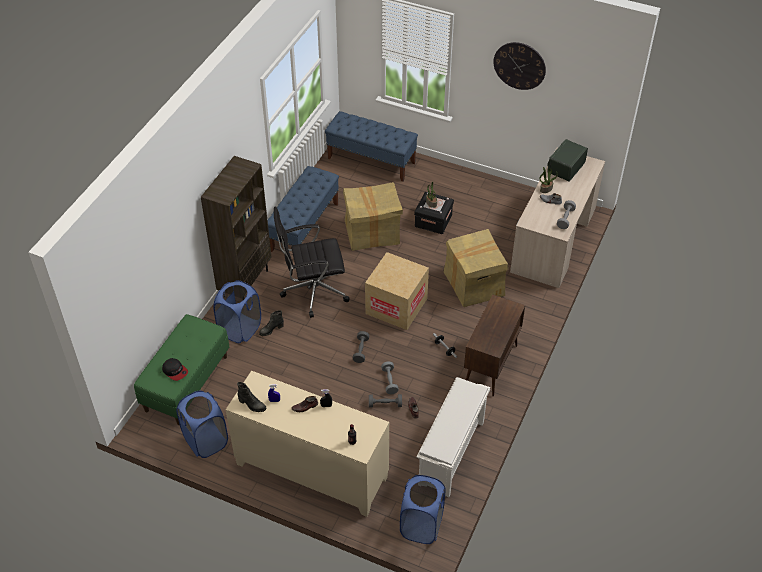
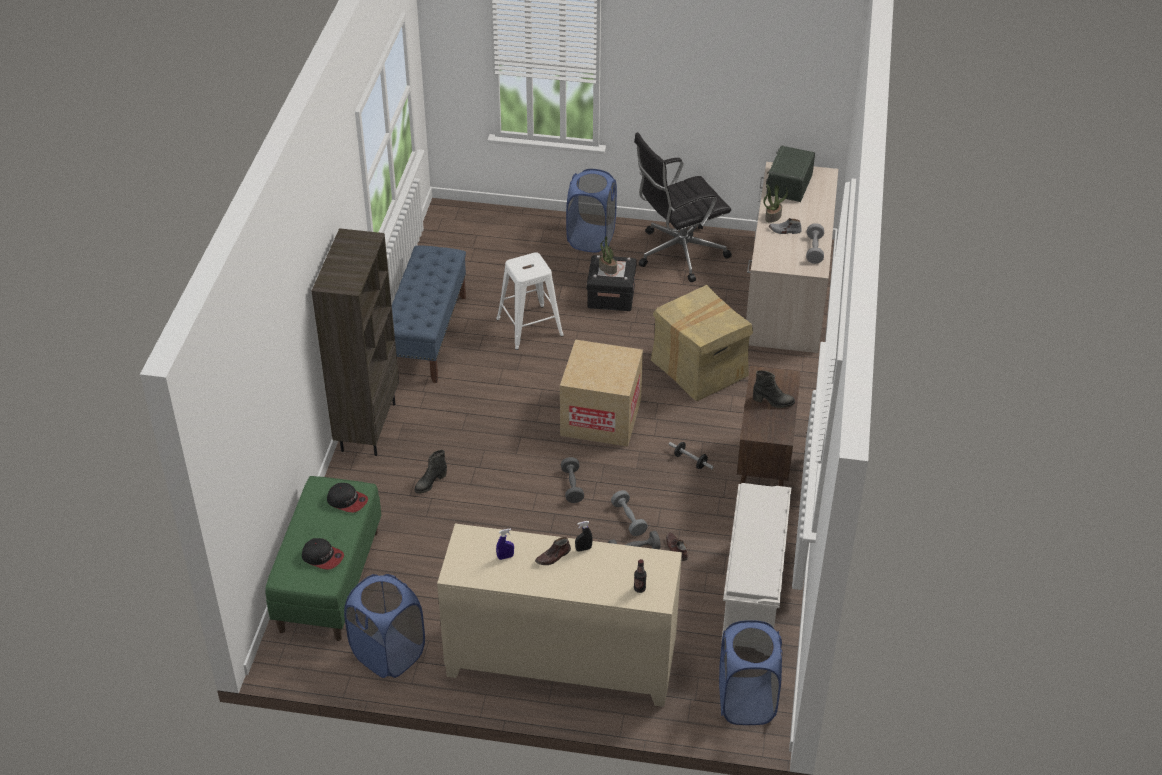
camera: 15 degrees left, 5 degrees down
blue laundry basket [213,280,261,343] -> blue laundry basket moved to [566,169,617,253]
black boot [237,382,266,412] -> black boot moved to [753,370,795,408]
black office chair [274,206,350,318] -> black office chair moved to [634,132,732,282]
blue bench [325,111,418,181] -> none
cardboard box [343,182,403,251] -> white stool [496,252,564,350]
wall clock [493,42,546,90] -> none
none -> cap [327,483,368,513]

